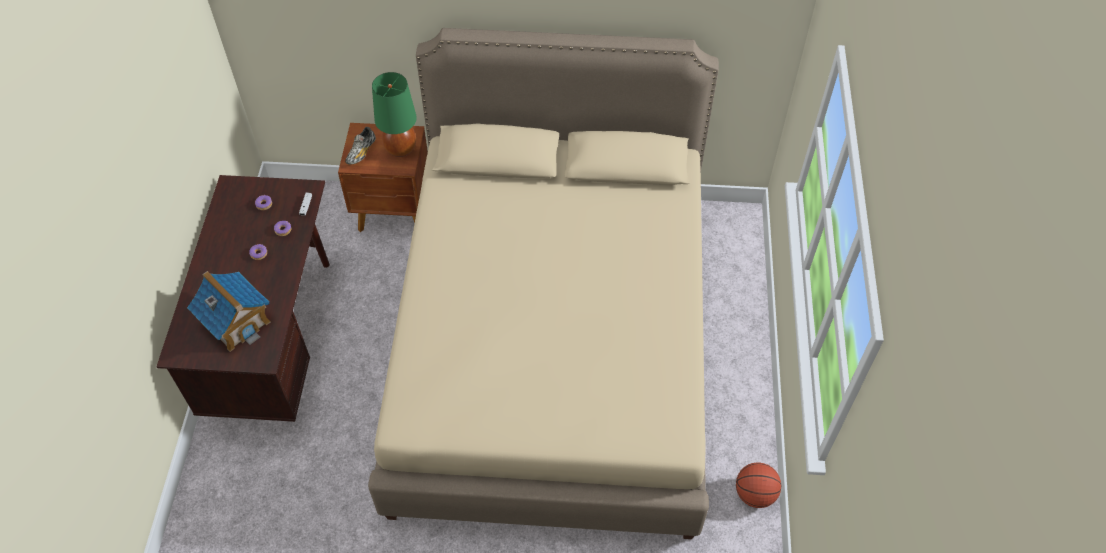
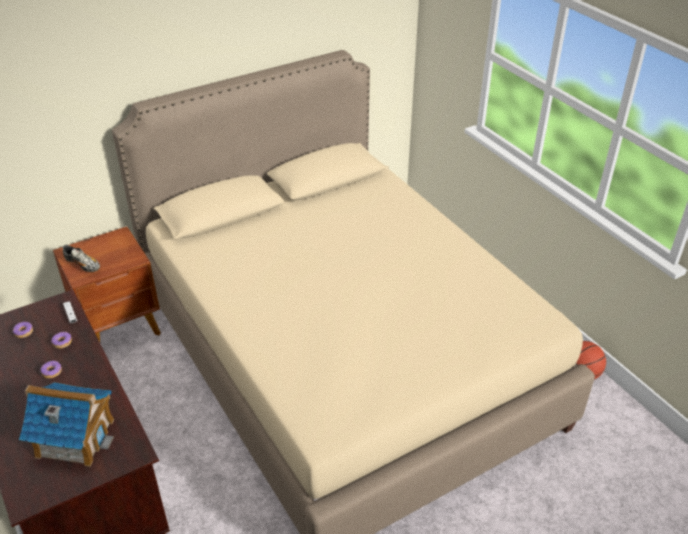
camera: 35 degrees left, 15 degrees down
shoe [345,127,376,165] -> shoe turned 45 degrees counterclockwise [63,245,100,272]
green table lamp [372,72,417,157] -> none

